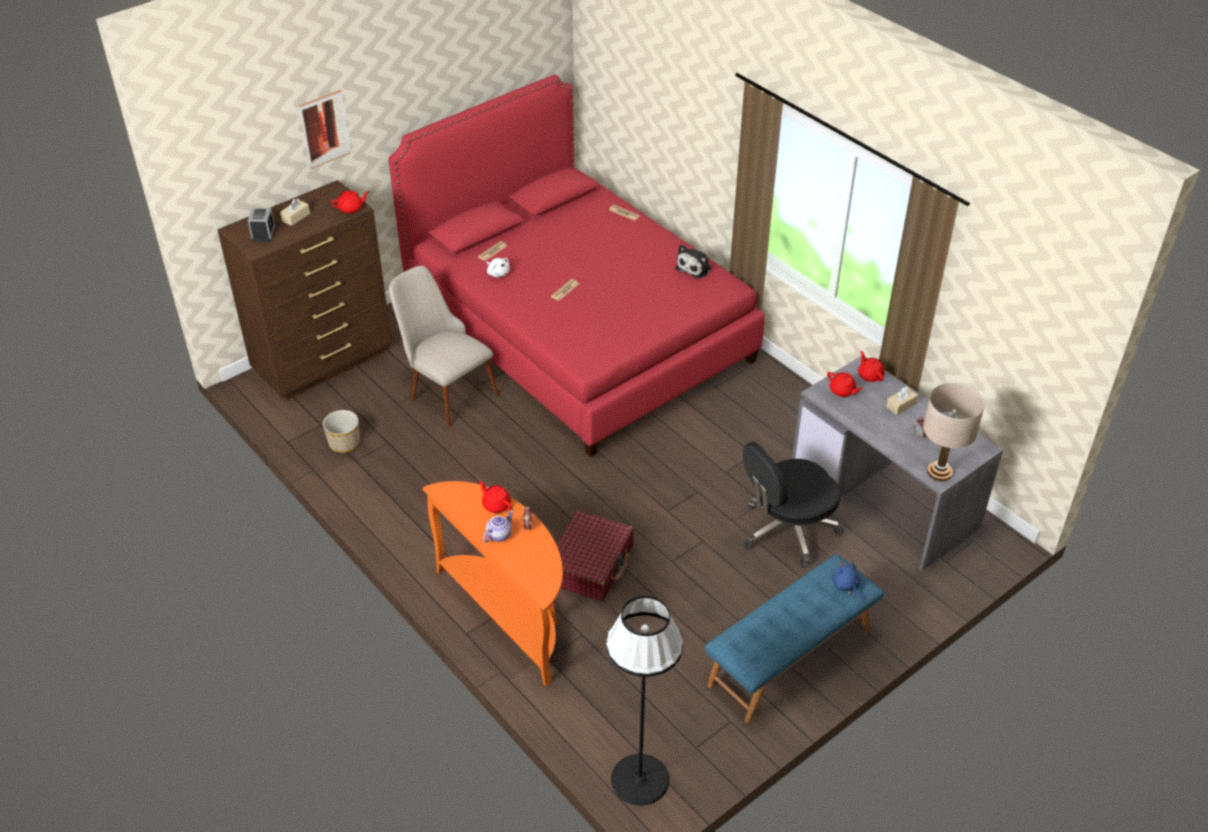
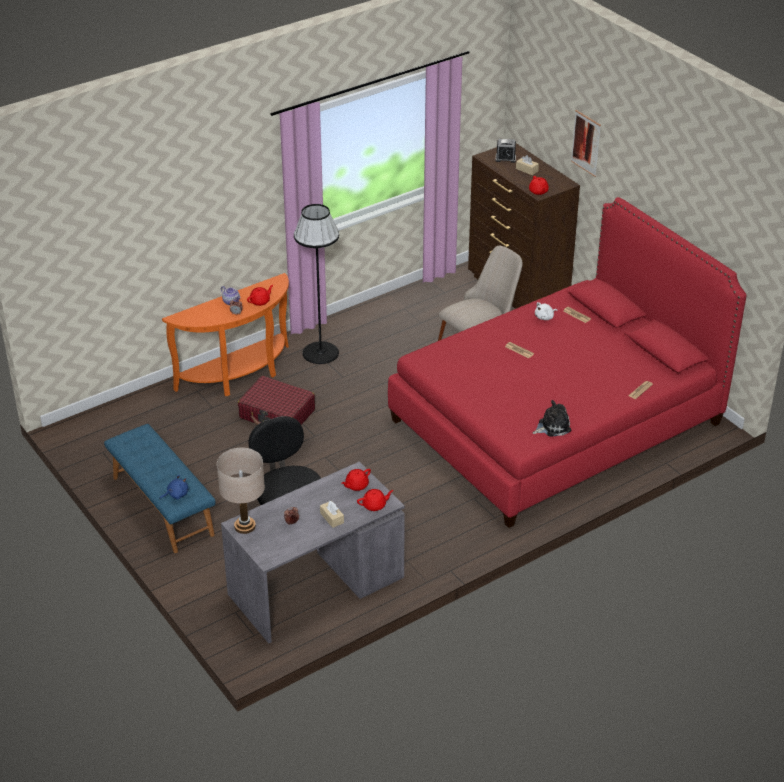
camera: 95 degrees right, 5 degrees down
planter [323,410,360,453] -> none
black floor lamp [606,596,683,806] -> black floor lamp moved to [294,204,339,364]
plush toy [675,245,712,278] -> plush toy turned 120 degrees clockwise [533,400,572,437]

